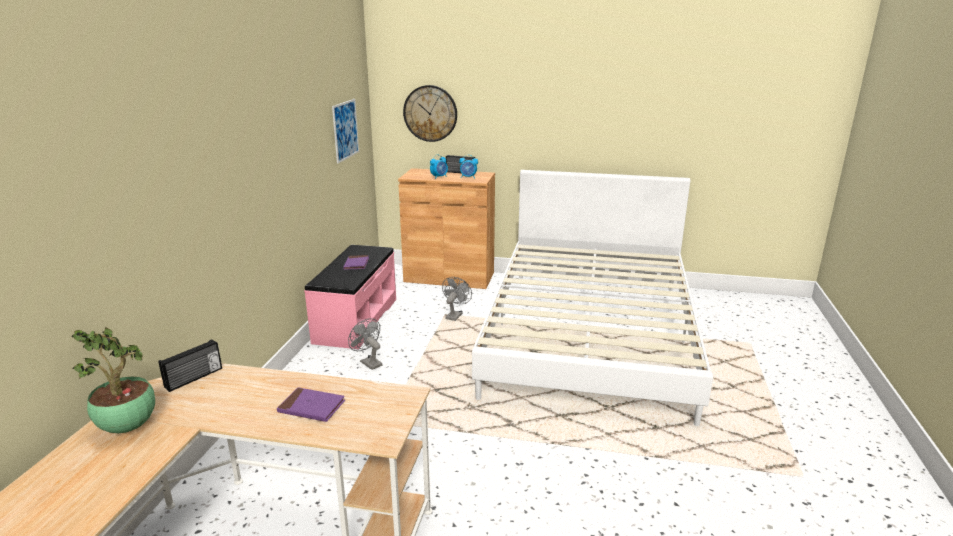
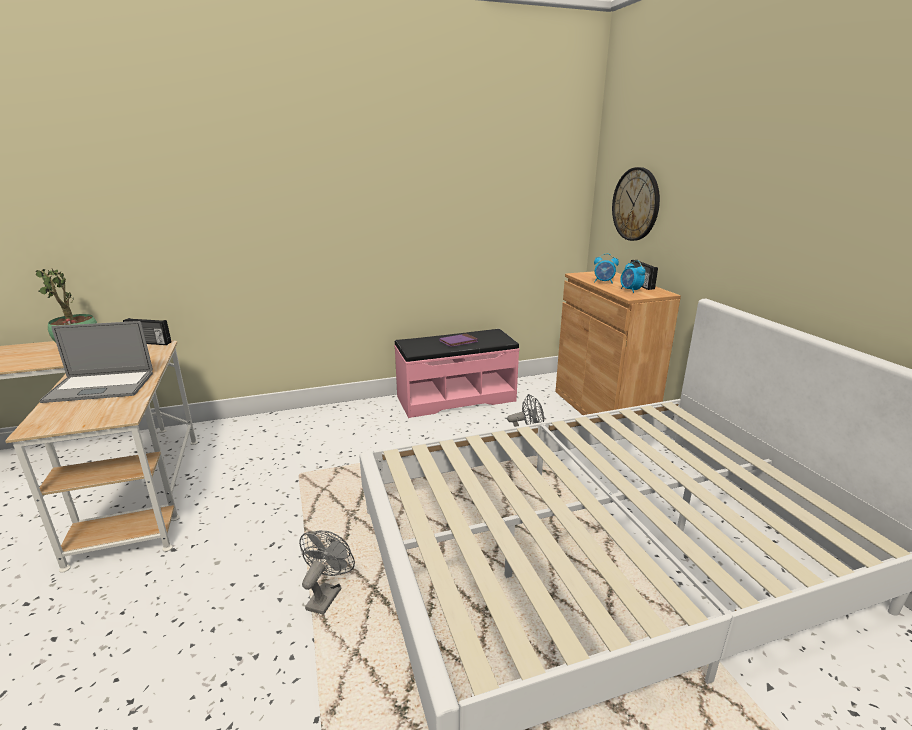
camera: 60 degrees right, 0 degrees up
purple book [277,387,345,422] -> laptop [39,321,153,403]
picture [332,99,359,164] -> none
grey fan [348,318,382,370] -> grey fan moved to [299,531,355,615]

